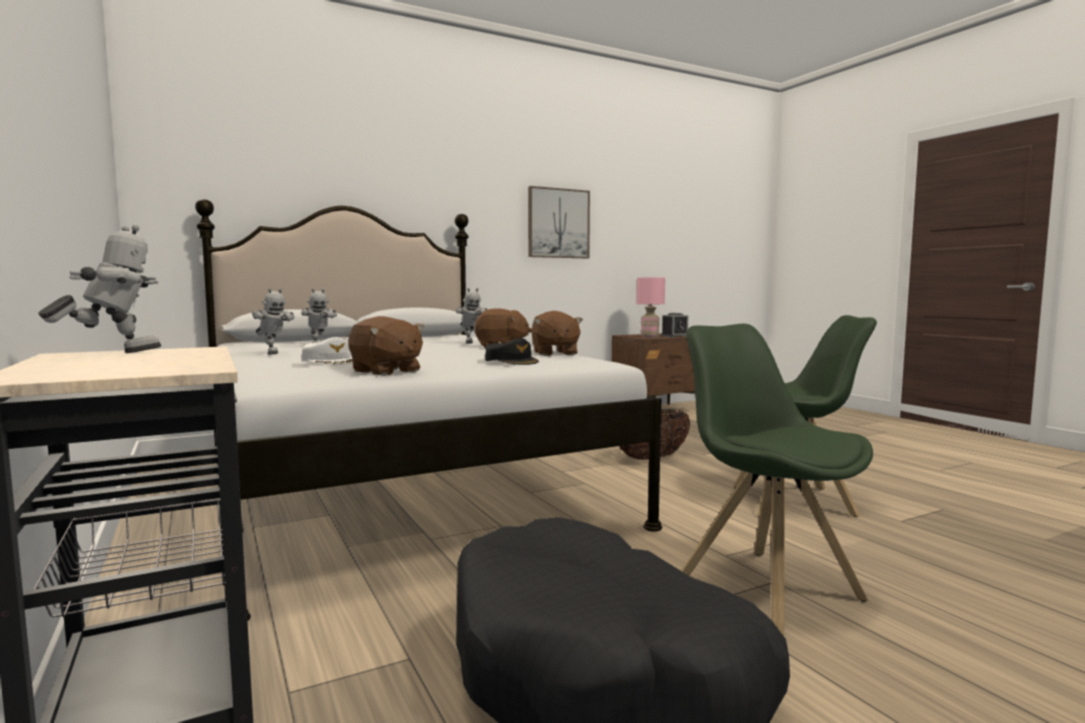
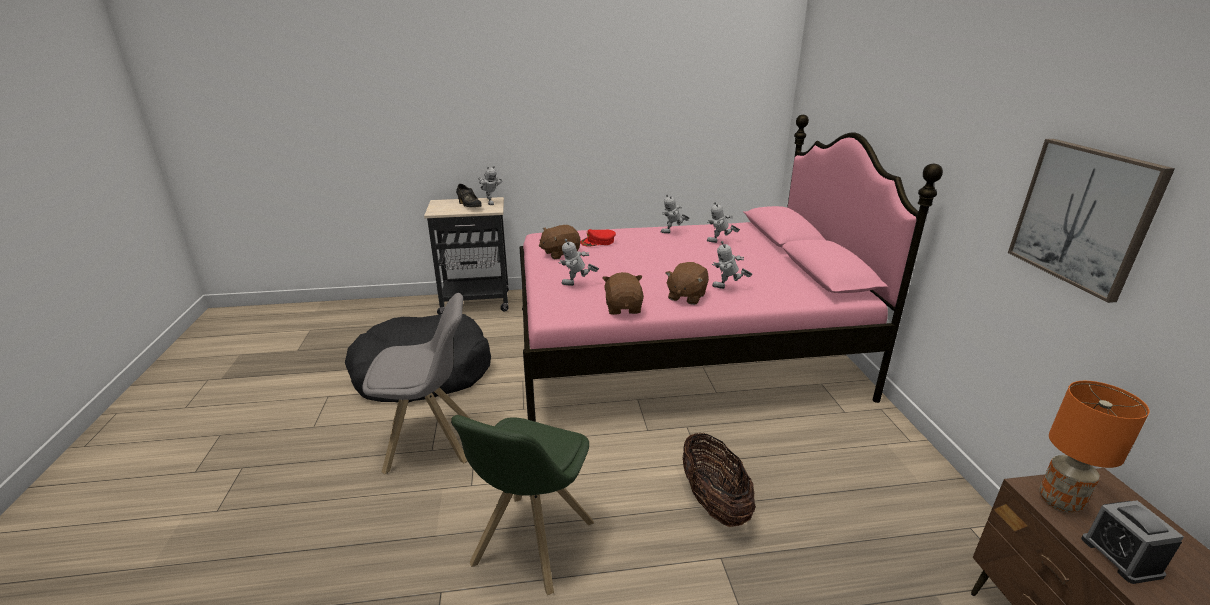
camera: 110 degrees right, 20 degrees up
white bed [195,199,662,621] -> pink bed [519,115,943,422]
white cap [301,337,353,365] -> red cap [580,229,616,247]
black cap [485,338,539,365] -> toy robot [558,239,599,286]
brown plush toy [531,311,583,356] -> brown plush toy turned 75 degrees clockwise [603,272,644,315]
pink table lamp [637,277,665,338] -> orange table lamp [1039,381,1150,513]
green chair [681,324,873,635] -> grey chair [362,293,470,474]
none -> black shoe [456,184,482,207]

